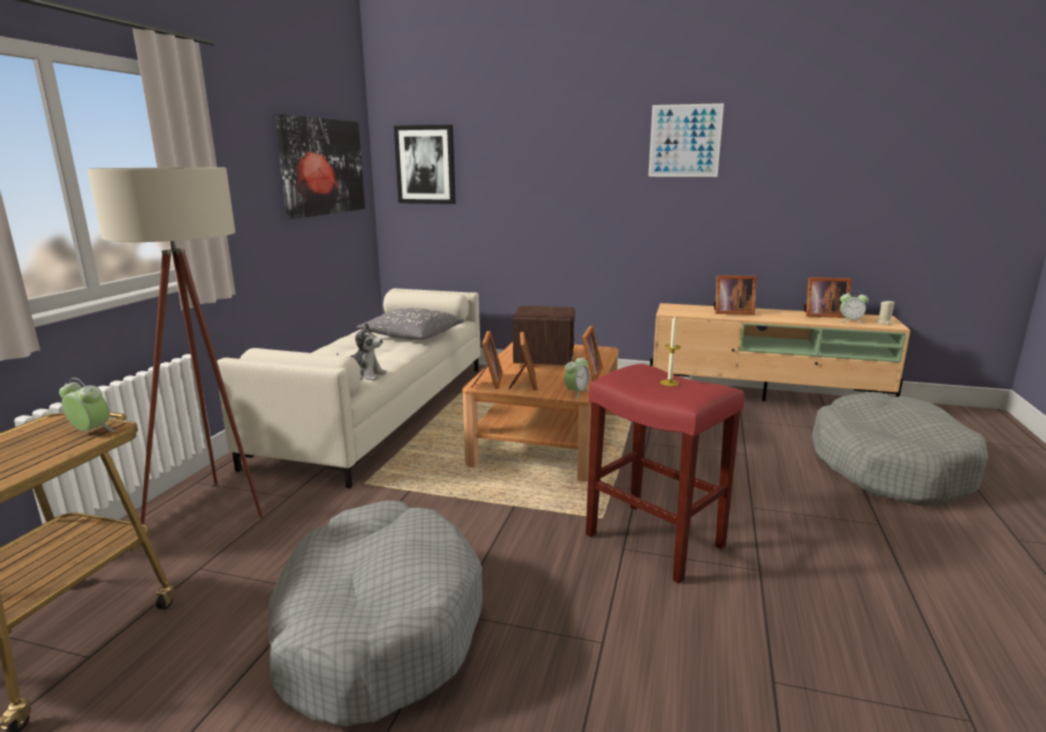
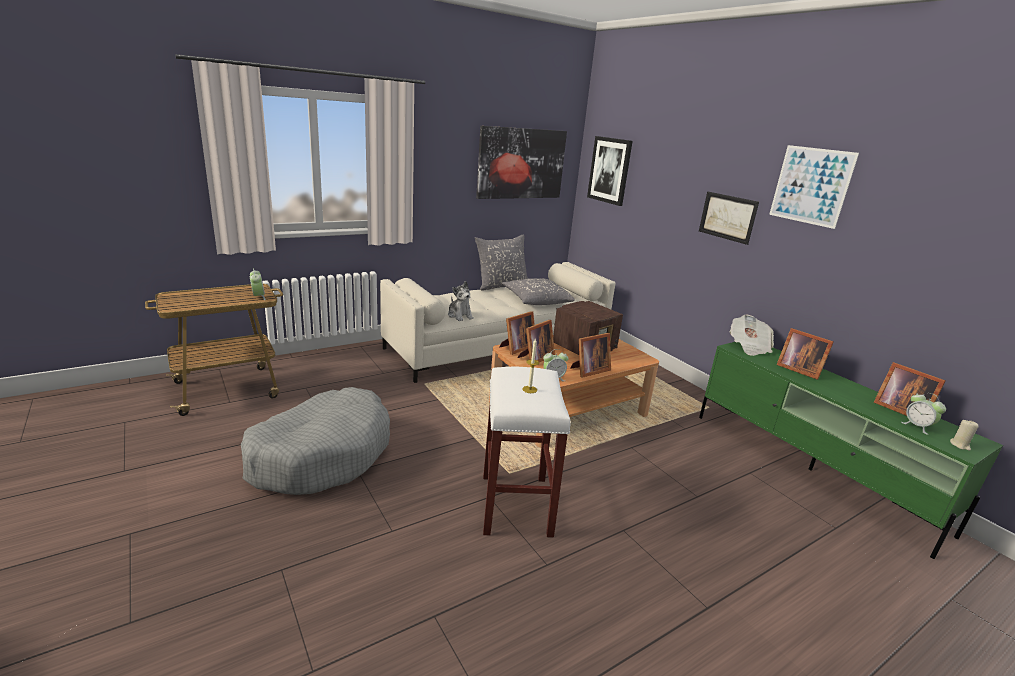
camera: 40 degrees right, 5 degrees up
beige floor lamp [88,167,263,525] -> none
red stool [586,364,744,584] -> white stool [483,367,570,538]
beige tv stand [650,303,910,401] -> green tv stand [699,342,1003,559]
grey dog bed [812,392,988,506] -> none
none -> grey pillow [475,234,528,290]
none -> picture [699,191,759,245]
none -> newspaper [729,315,774,356]

